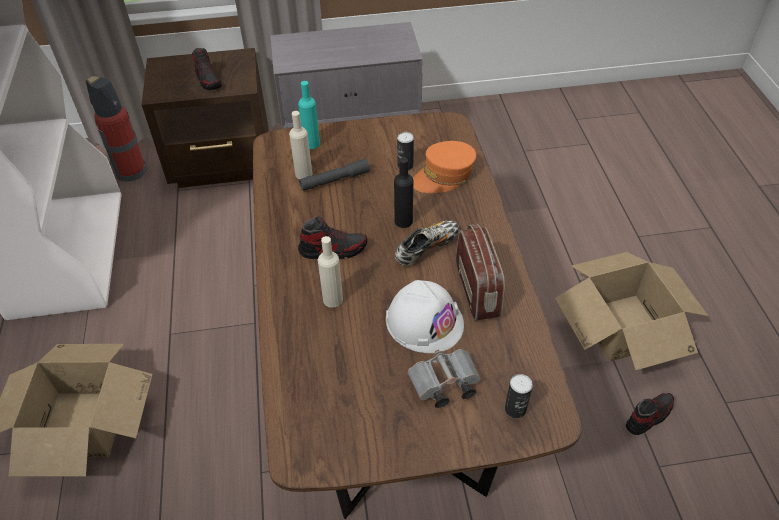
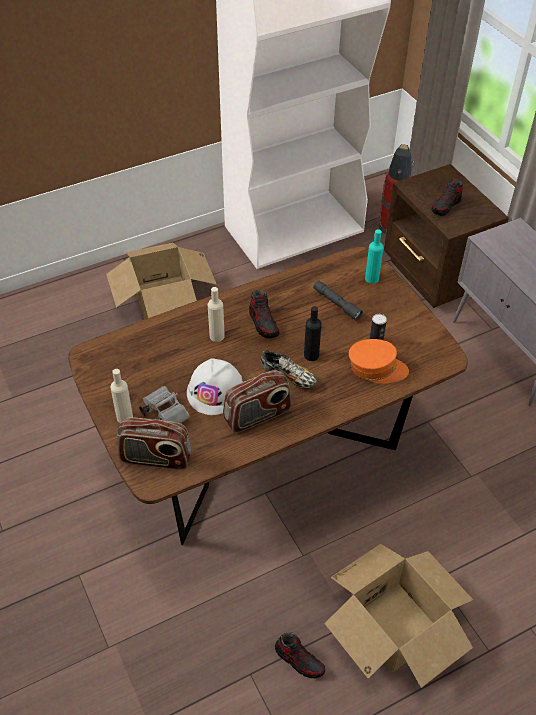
camera: 70 degrees right, 0 degrees up
beige bottle [289,111,312,179] -> beige bottle moved to [110,369,133,423]
orange cap [413,141,476,193] -> orange cap turned 150 degrees clockwise [349,339,409,384]
can [505,374,533,418] -> radio [117,417,192,470]

